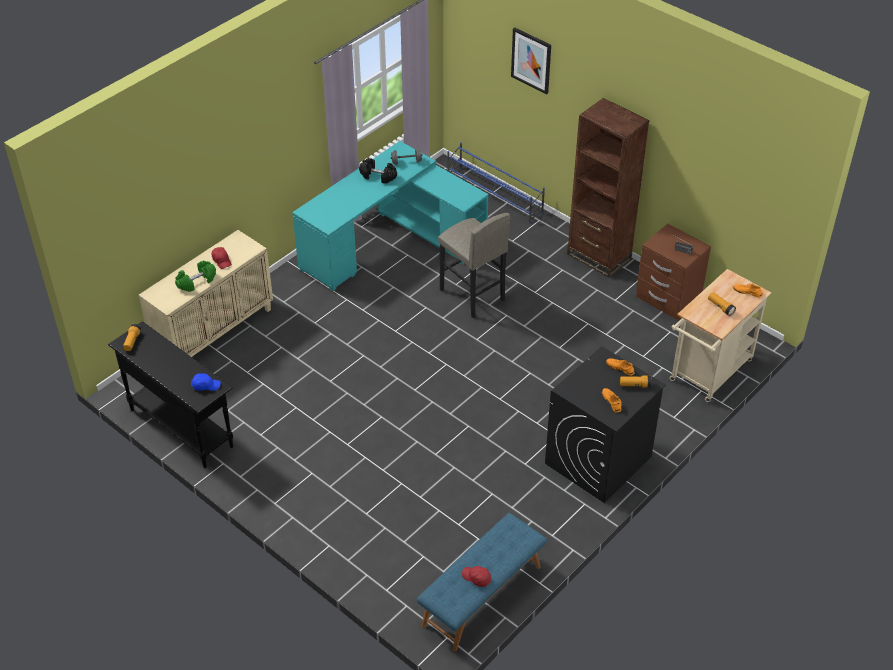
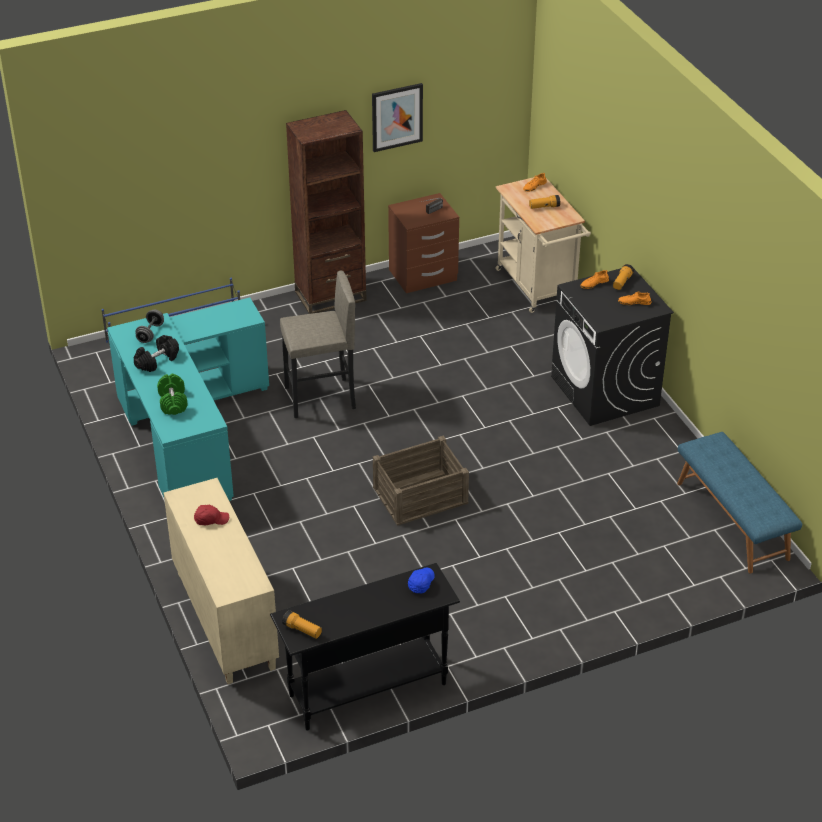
camera: 65 degrees left, 5 degrees down
green dumbbell [175,260,216,292] -> green dumbbell moved to [157,373,188,415]
red cap [462,566,491,587] -> none
picture [511,27,551,95] -> picture moved to [372,83,423,152]
none -> crate [373,436,469,526]

